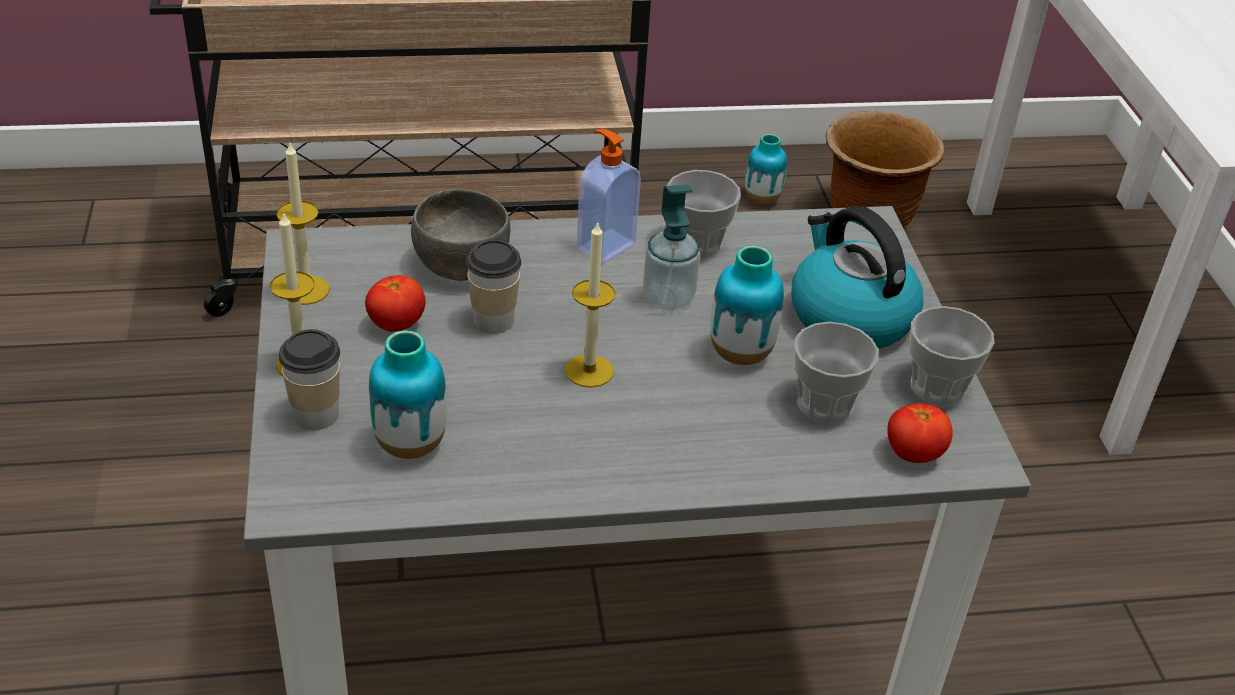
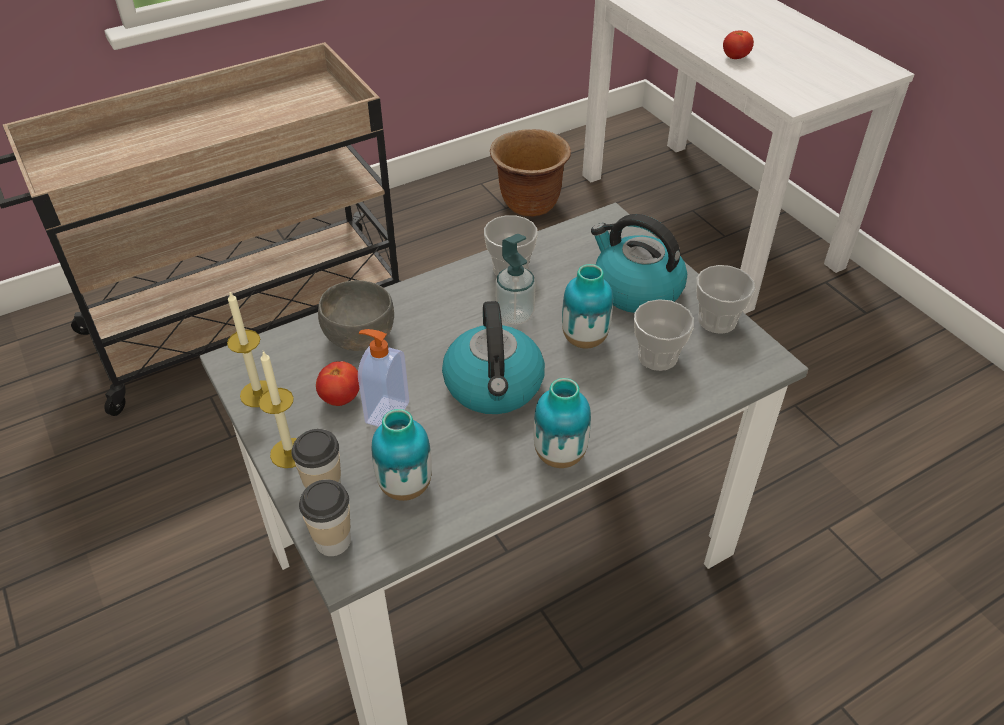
camera: 20 degrees left, 5 degrees up
cup [466,239,521,334] -> cup moved to [299,479,351,556]
candle [565,221,615,388] -> kettle [442,301,545,414]
soap dispenser [577,129,641,263] -> soap dispenser moved to [358,329,409,427]
vase [745,134,787,204] -> vase moved to [534,378,591,468]
tomato [887,403,953,463] -> tomato moved to [723,30,754,59]

